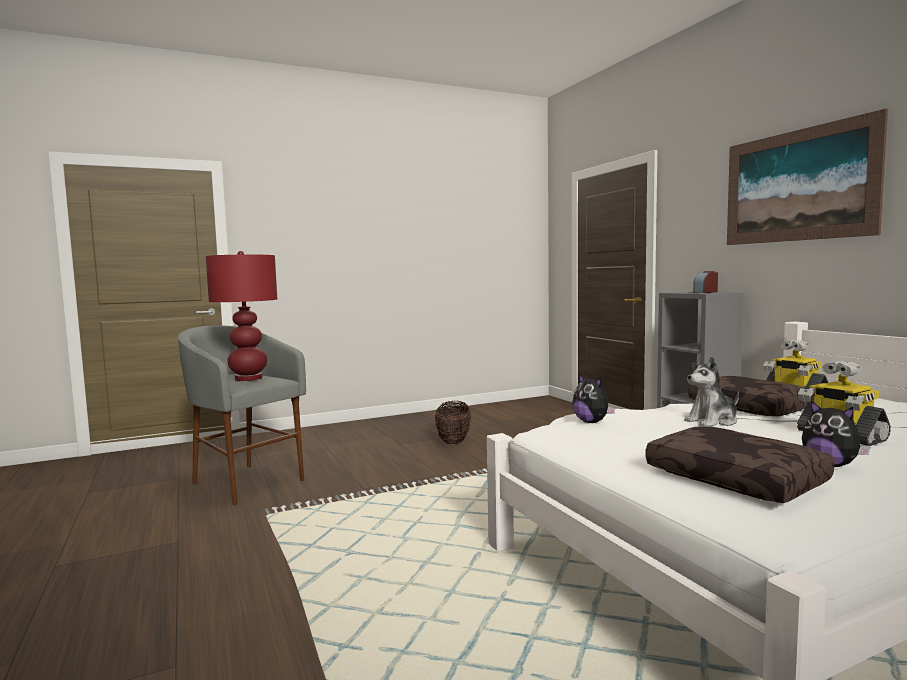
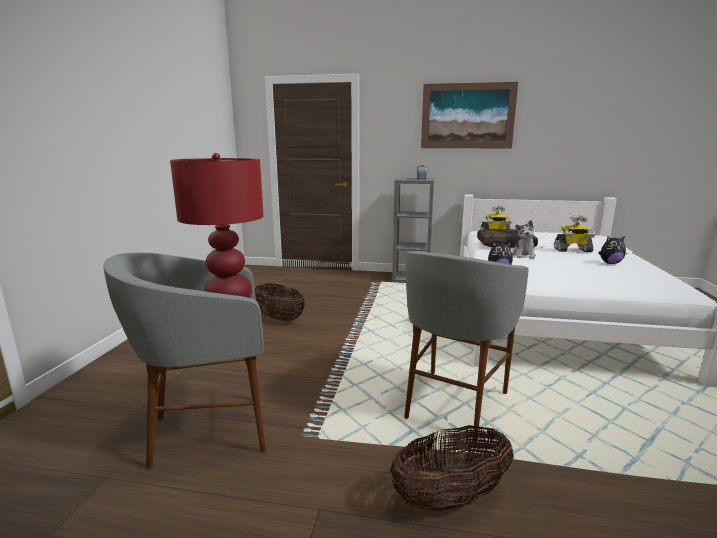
camera: 55 degrees left, 10 degrees up
brown pillow [646,426,835,503] -> none
none -> basket [390,425,514,511]
none -> grey stool [404,251,528,439]

